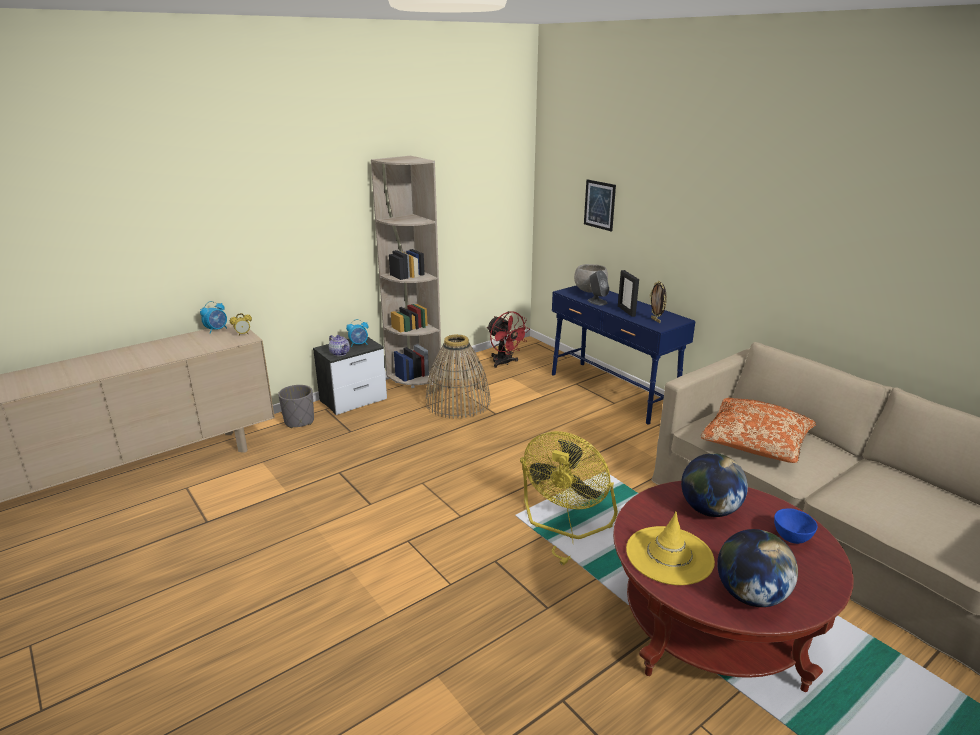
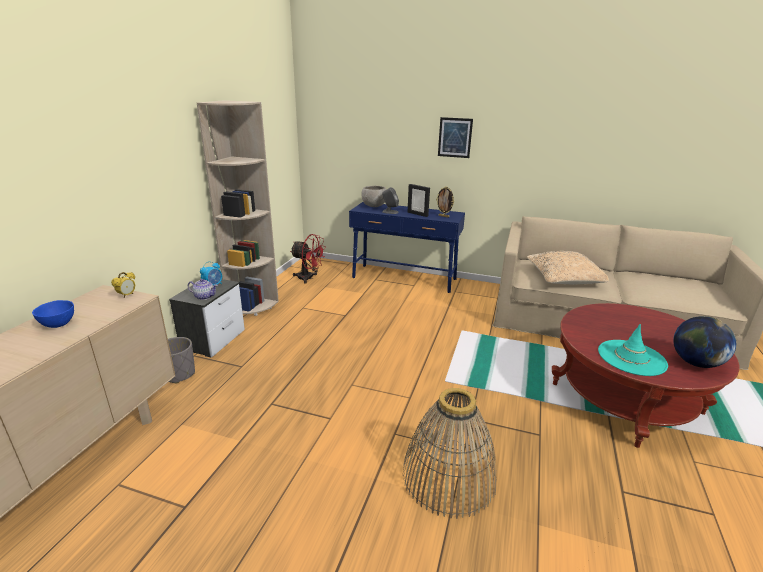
camera: 35 degrees left, 0 degrees up
alarm clock [200,301,227,334] -> none
basket [425,334,491,419] -> basket moved to [402,388,497,519]
yellow fan [520,431,618,565] -> none
picture [584,179,616,232] -> picture moved to [438,117,473,158]
yellow hat [626,512,715,585] -> turquoise hat [598,324,668,376]
globe [681,453,748,517] -> none
orange pillow [701,398,816,463] -> beige pillow [527,251,609,284]
blue bowl [774,508,818,544] -> blue bowl moved to [32,300,74,328]

